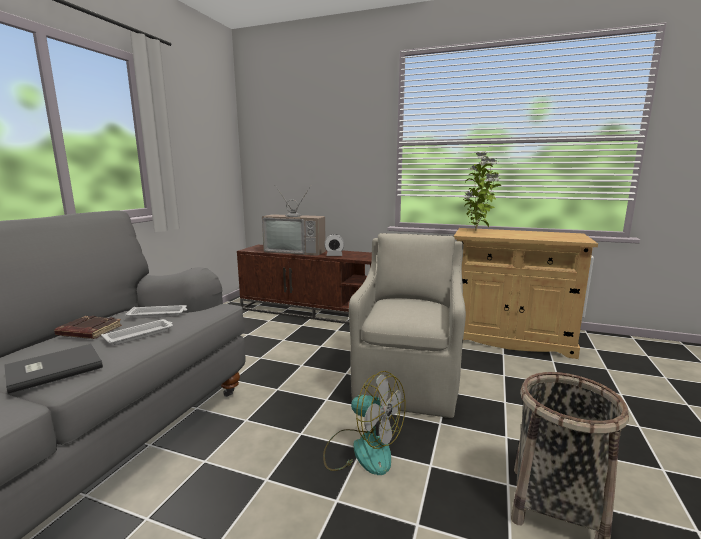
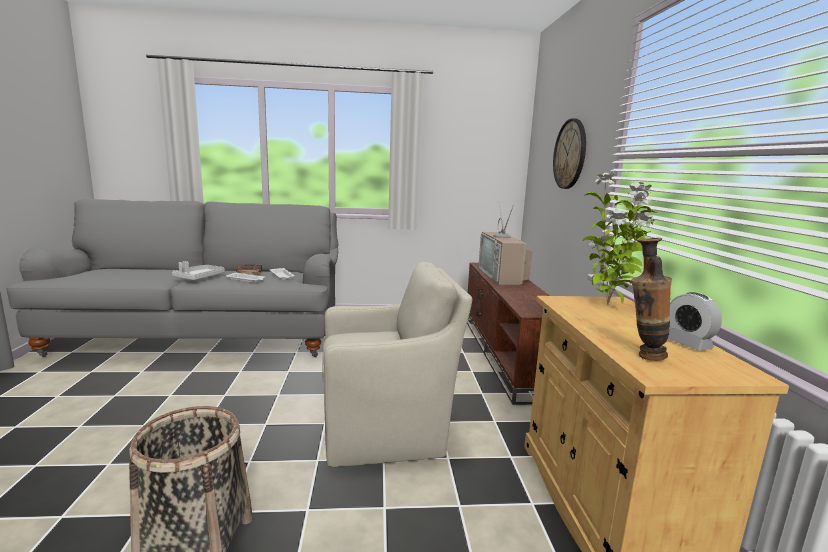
camera: 65 degrees right, 0 degrees up
grey book [4,344,103,394] -> grey tray [172,261,225,280]
fan [323,371,405,475] -> none
alarm clock [324,234,344,256] -> alarm clock moved to [668,292,722,351]
none -> wall clock [553,118,586,189]
none -> vase [631,238,672,361]

